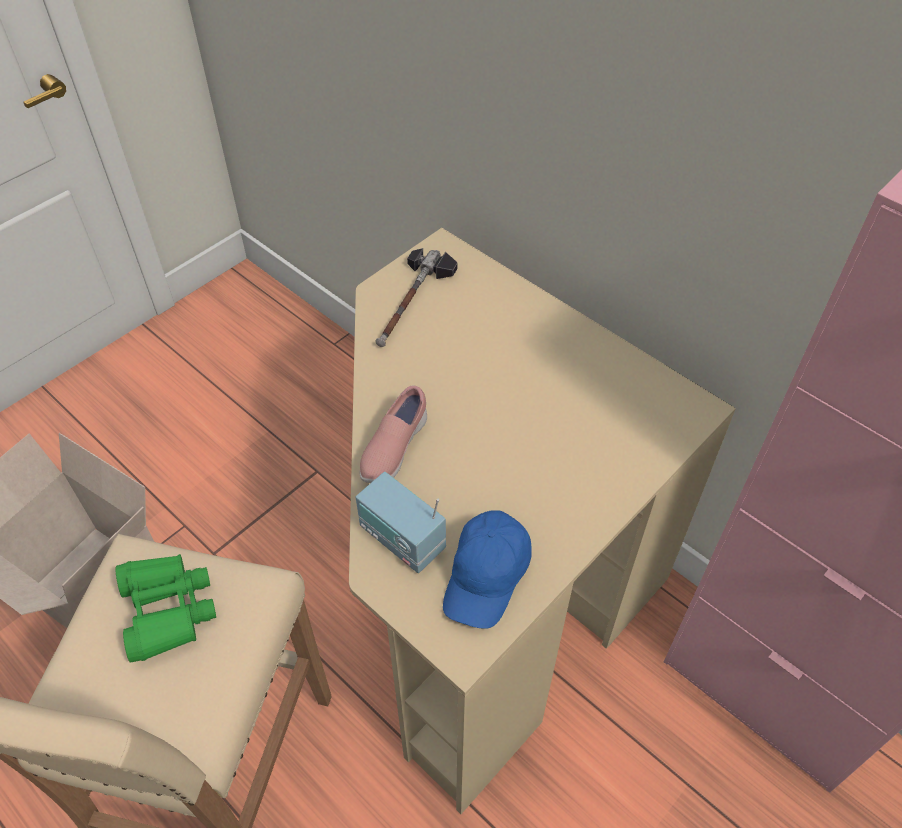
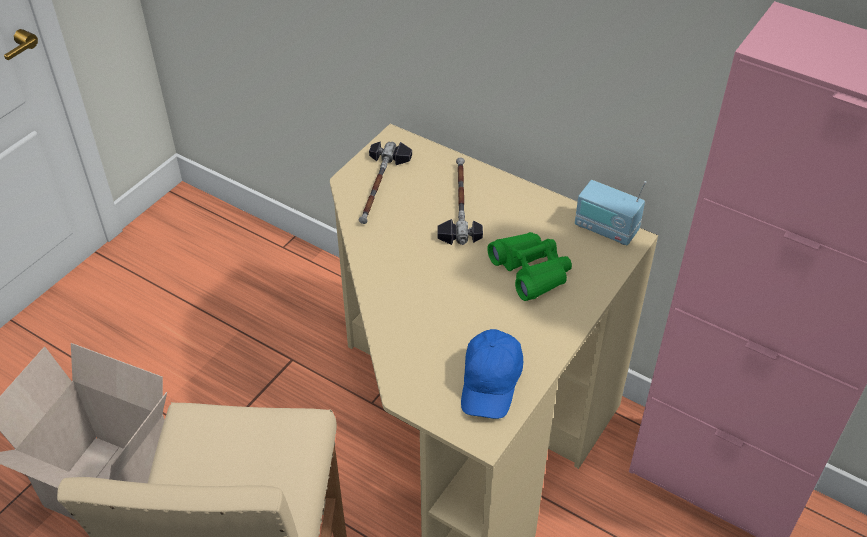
camera: 10 degrees left, 5 degrees down
green binoculars [115,554,216,663] -> green binoculars moved to [487,232,572,301]
radio [356,472,446,573] -> radio moved to [575,180,646,246]
pink shoe [360,386,427,483] -> none
none -> hammer [438,157,483,245]

